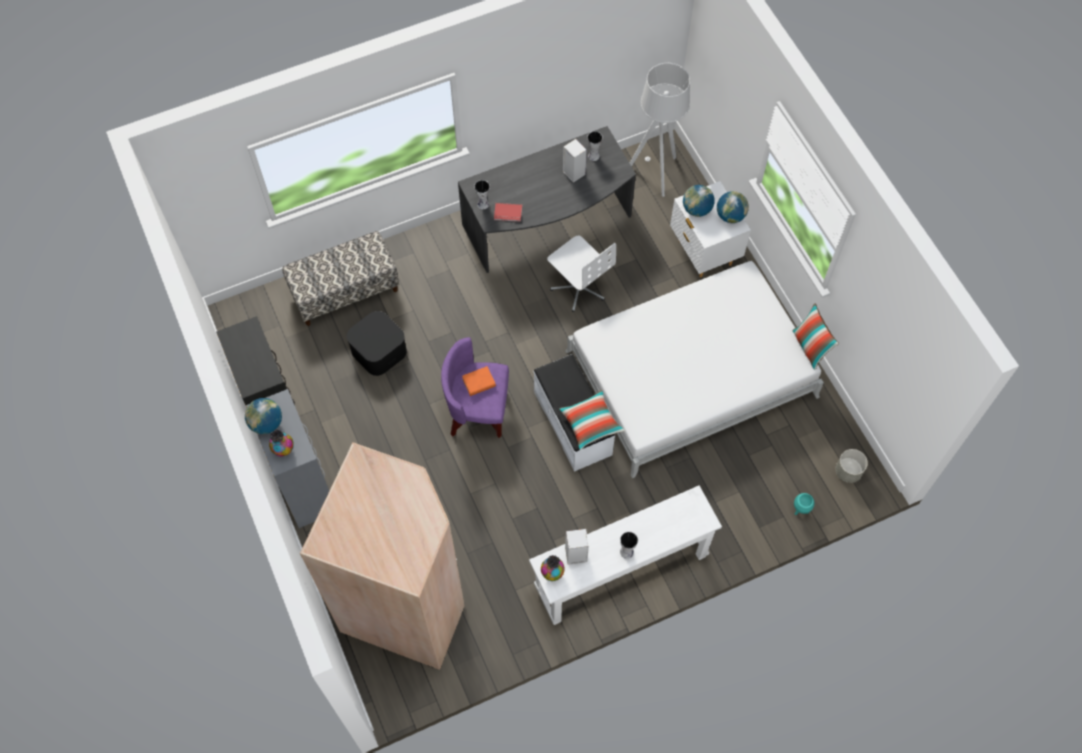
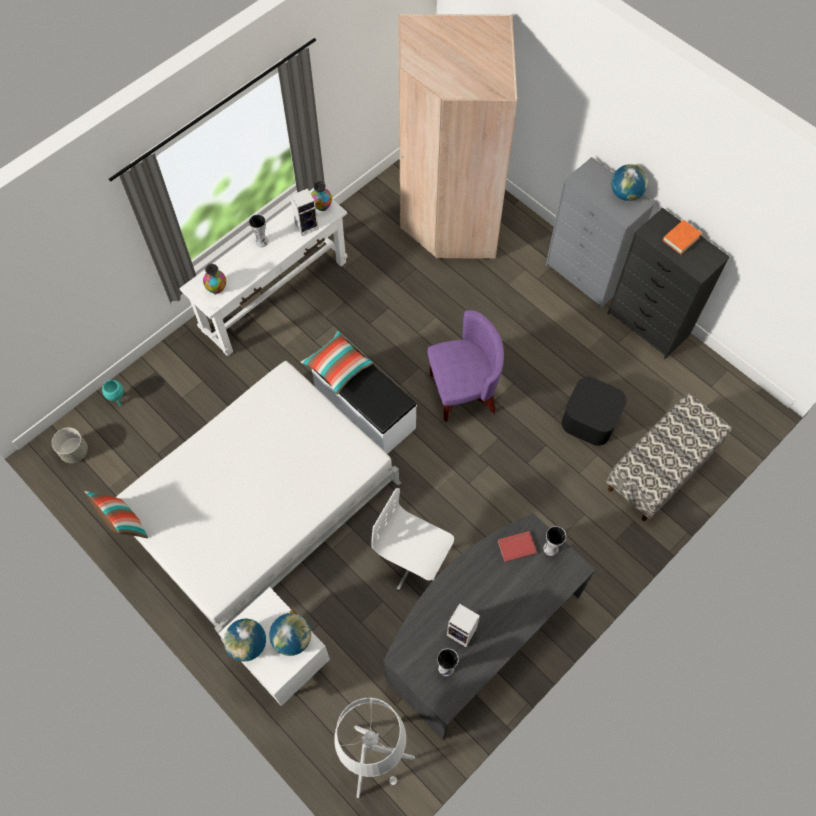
camera: 160 degrees right, 0 degrees up
vase [269,429,294,456] -> vase moved to [203,264,226,295]
orange book [462,366,496,396] -> orange book moved to [663,220,702,255]

